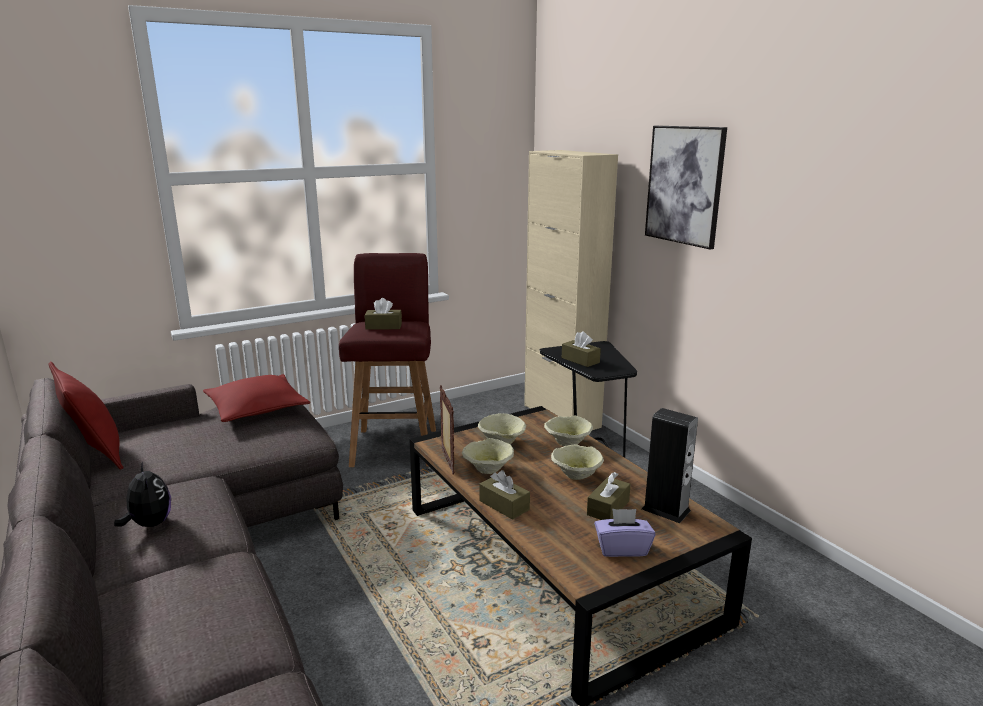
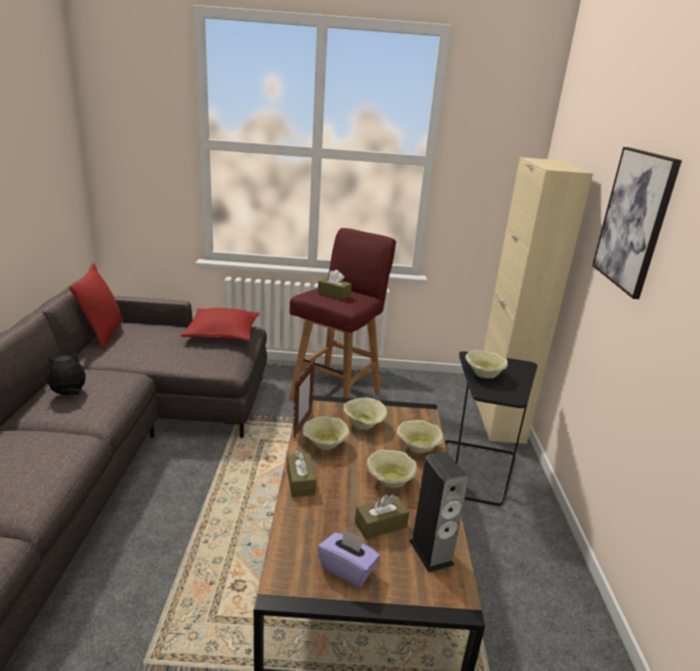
camera: 30 degrees right, 5 degrees up
plush toy [114,462,171,527] -> plush toy turned 120 degrees counterclockwise [45,352,86,395]
brown tissue box [562,331,601,367] -> beige bowl [465,350,508,378]

